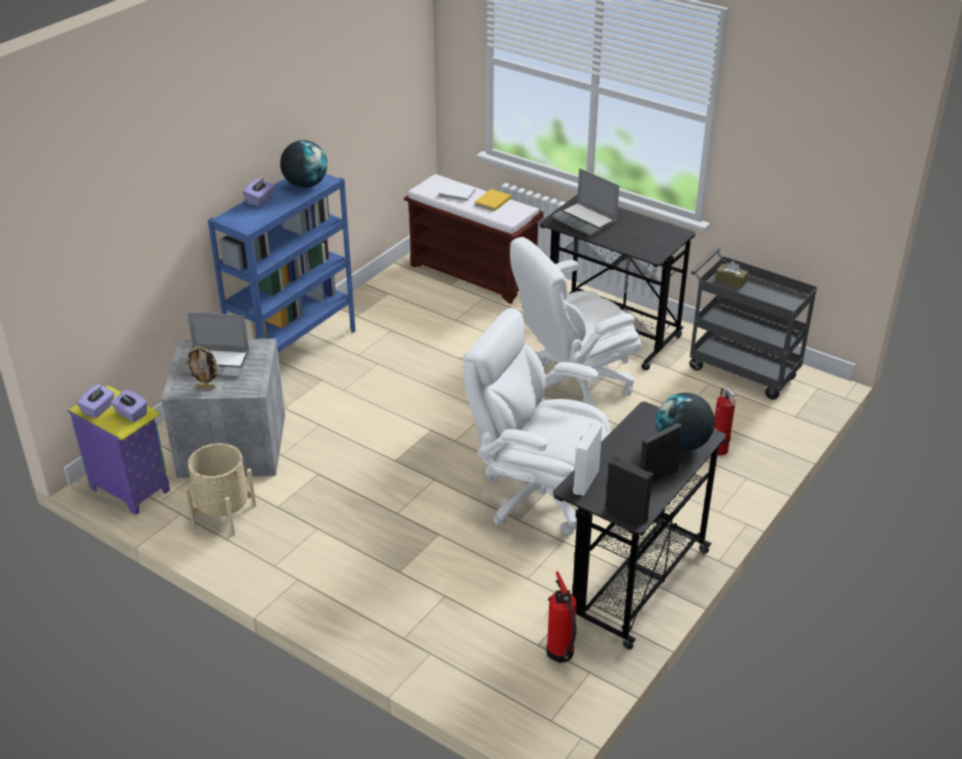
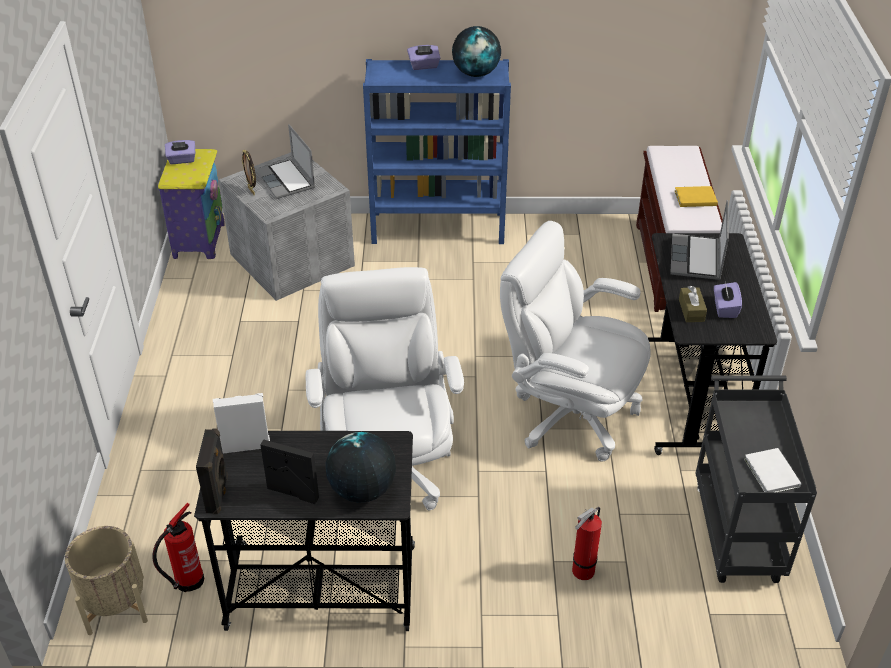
camera: 55 degrees right, 5 degrees up
purple tissue box [111,389,147,422] -> purple tissue box moved to [714,281,742,318]
beige planter [185,443,256,536] -> beige planter moved to [65,526,148,635]
white book [438,183,475,202] -> white book moved to [744,448,801,492]
brown tissue box [715,261,748,288] -> brown tissue box moved to [679,286,707,322]

